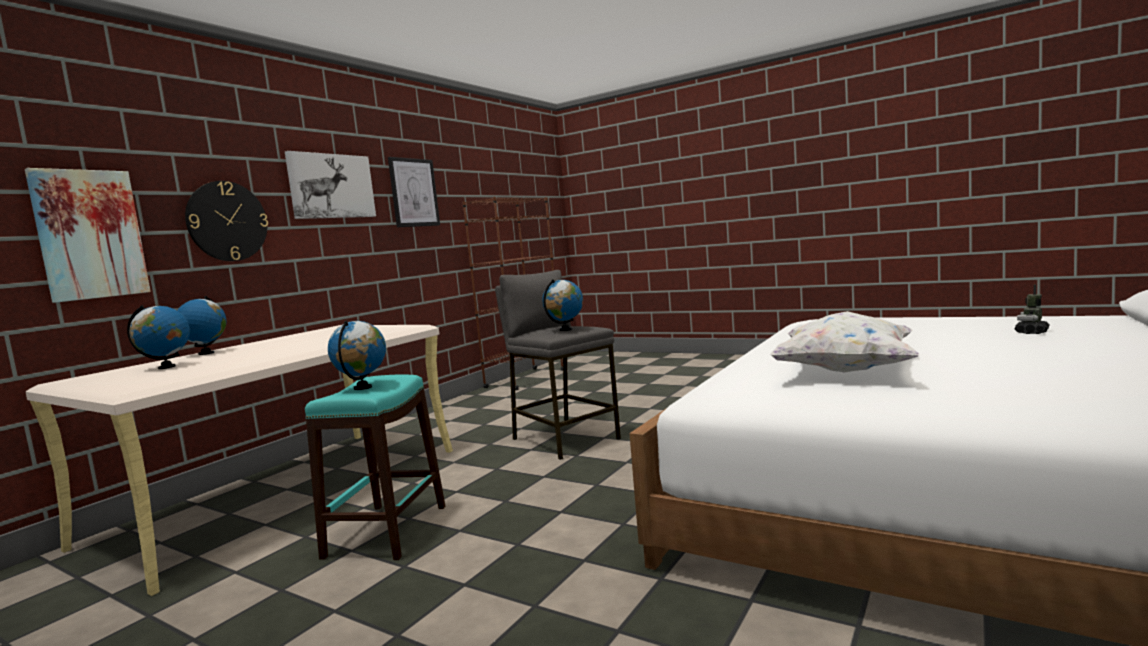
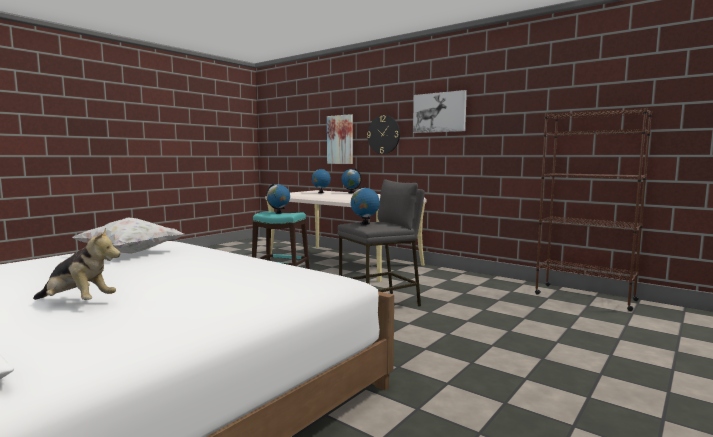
camera: 95 degrees right, 0 degrees up
picture [388,157,440,227] -> none
toy robot [1014,285,1050,334] -> plush toy [33,227,121,300]

